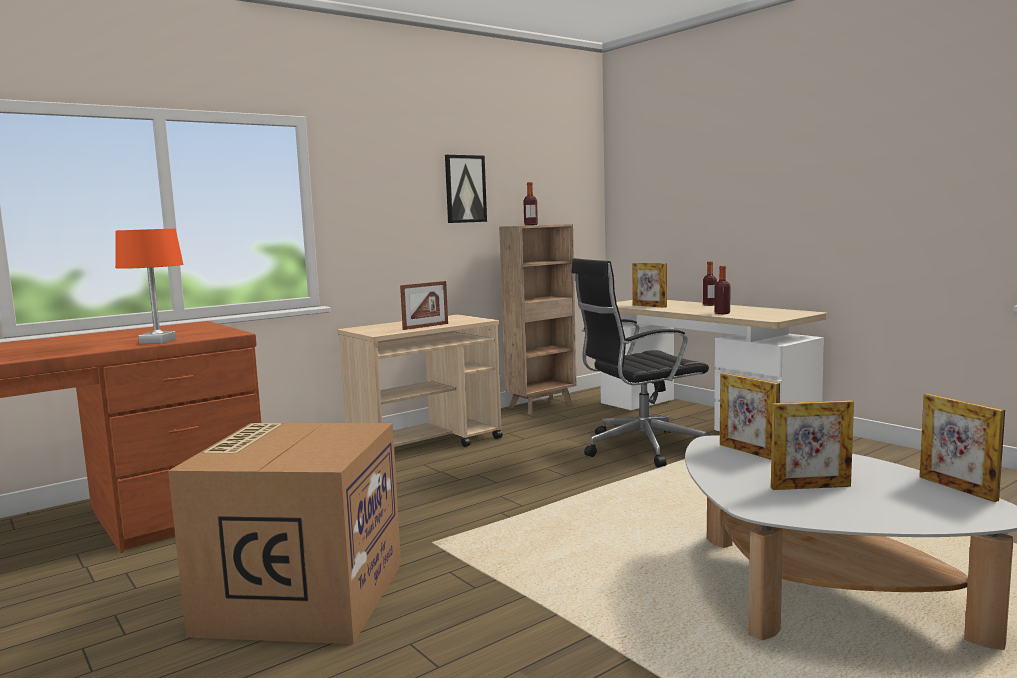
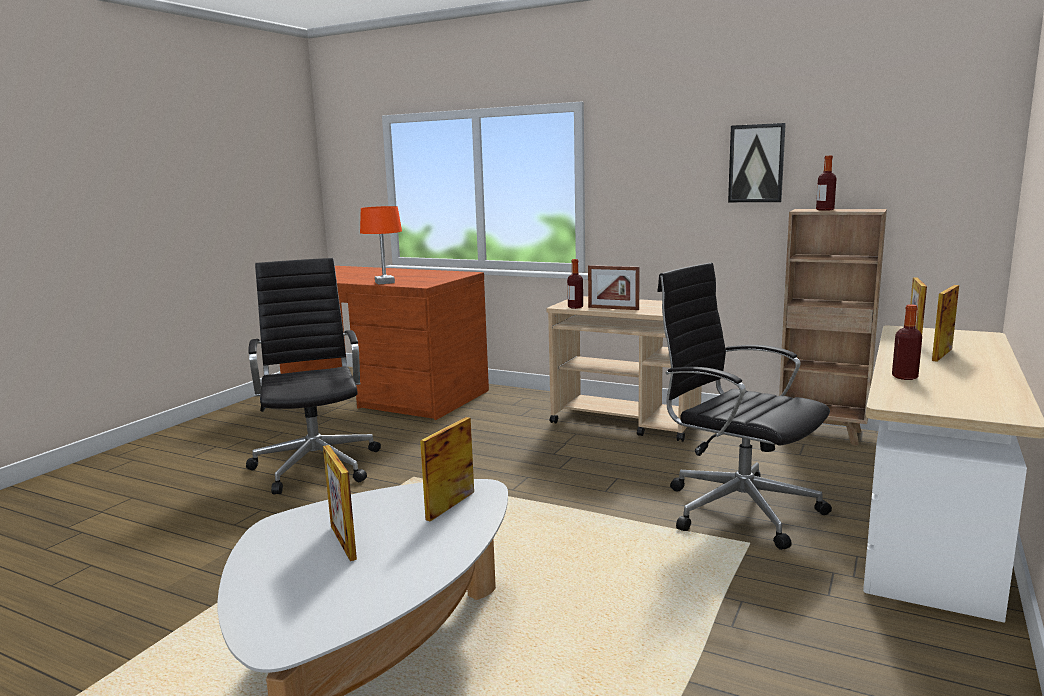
camera: 65 degrees right, 5 degrees up
cardboard box [168,423,401,644] -> black office chair [246,258,381,494]
bottle [703,261,717,306] -> bottle moved to [567,259,583,309]
picture frame [919,394,1005,502] -> picture frame moved to [932,285,959,362]

